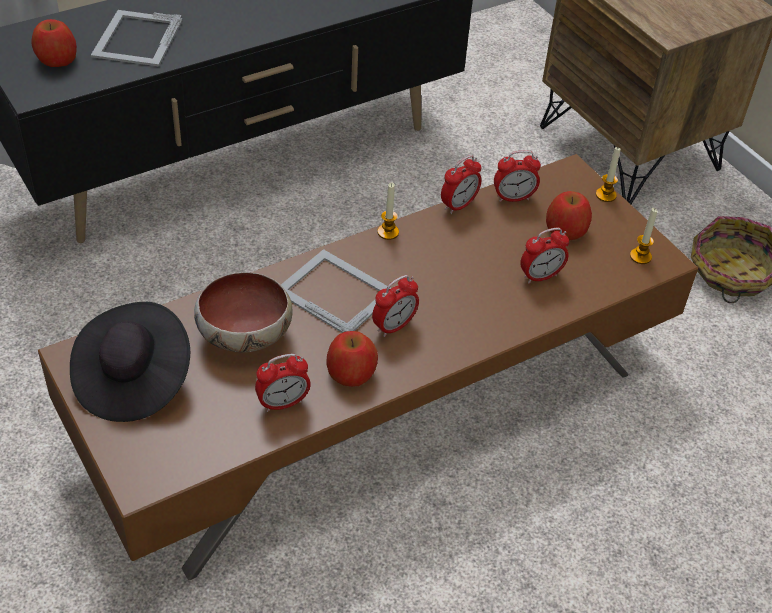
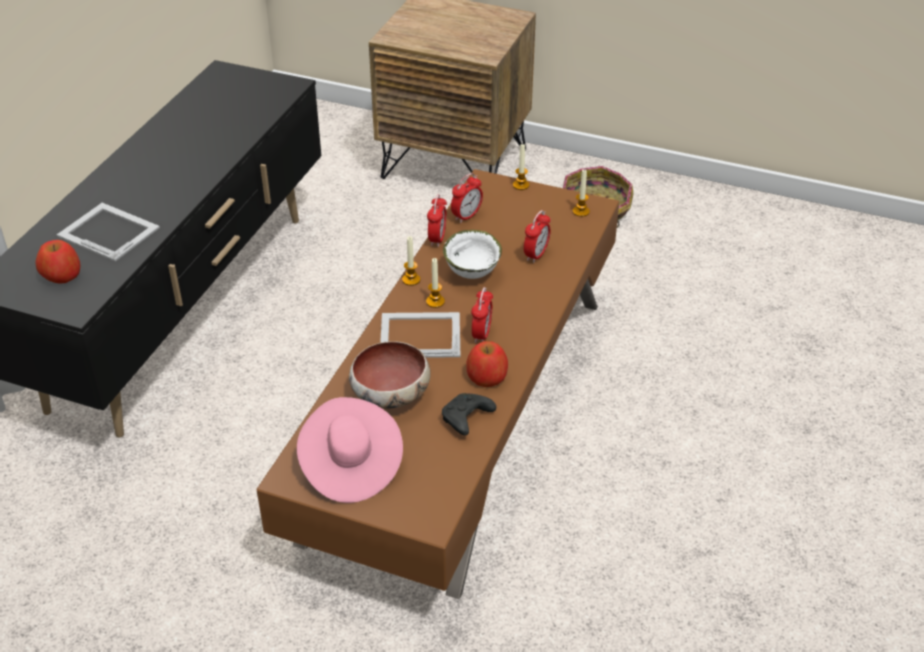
camera: 35 degrees left, 5 degrees down
black hat [70,302,190,422] -> pink hat [297,397,403,503]
picture frame [91,10,183,66] -> picture frame turned 150 degrees clockwise [57,203,160,261]
alarm clock [255,354,311,412] -> black game controller [442,393,496,436]
apple [546,191,592,240] -> none
none -> candle [426,258,445,308]
none -> white bowl [443,230,502,279]

